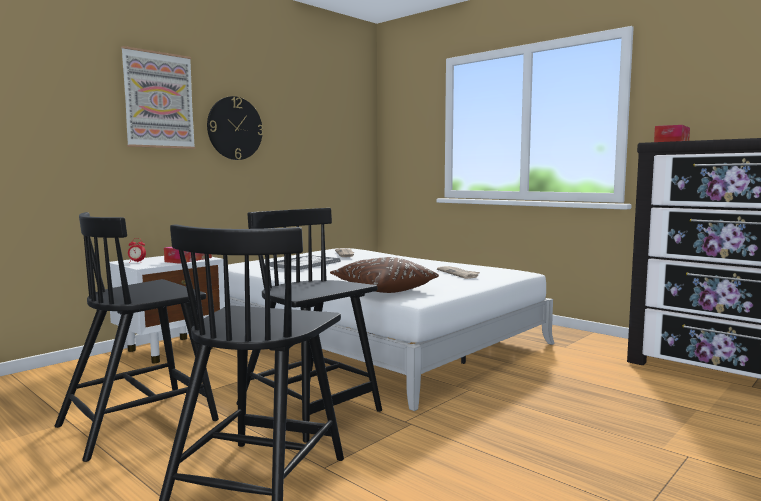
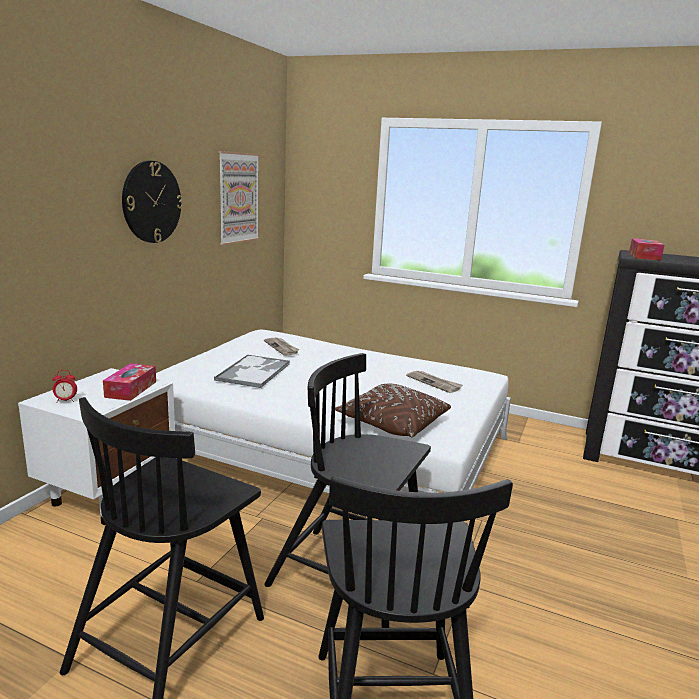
camera: 20 degrees left, 10 degrees up
picture [121,46,195,149] -> picture moved to [218,151,260,245]

